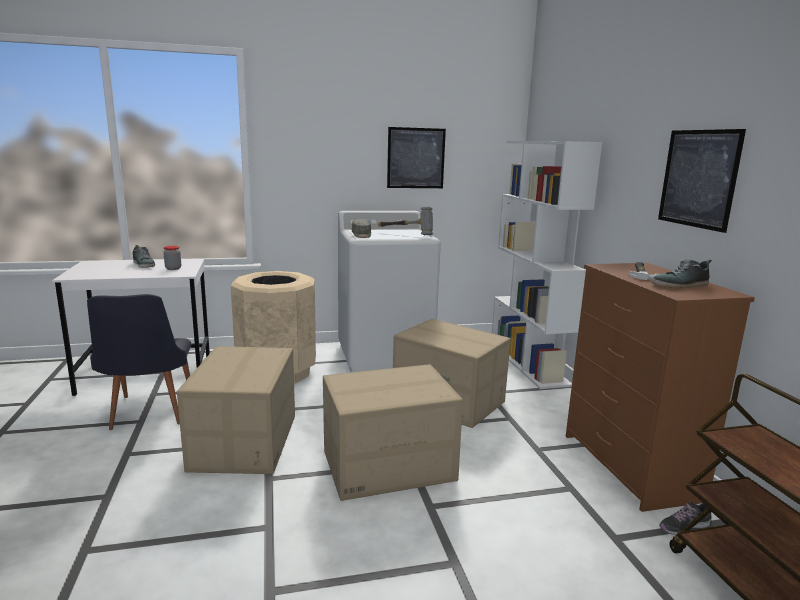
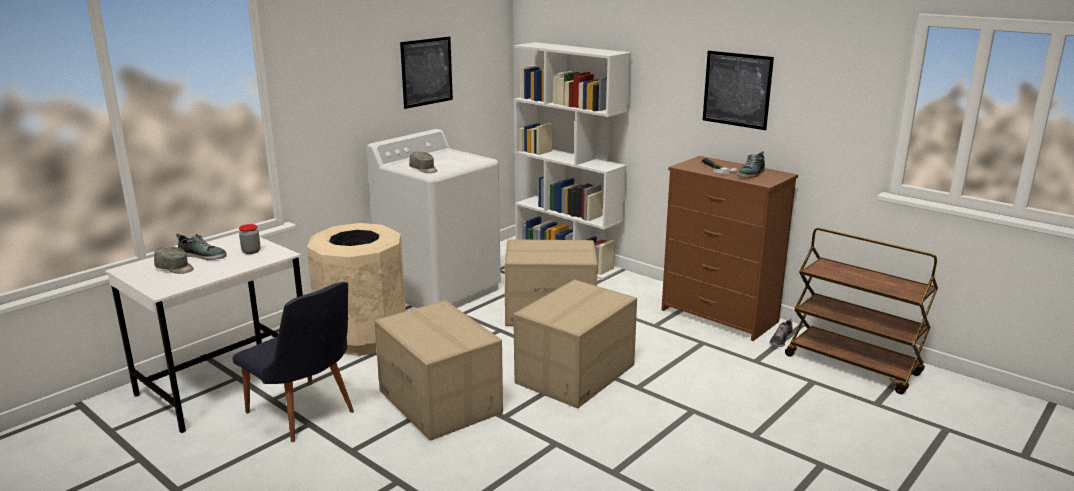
camera: 35 degrees left, 5 degrees up
hammer [377,206,433,235] -> none
none -> grey cap [154,246,194,274]

